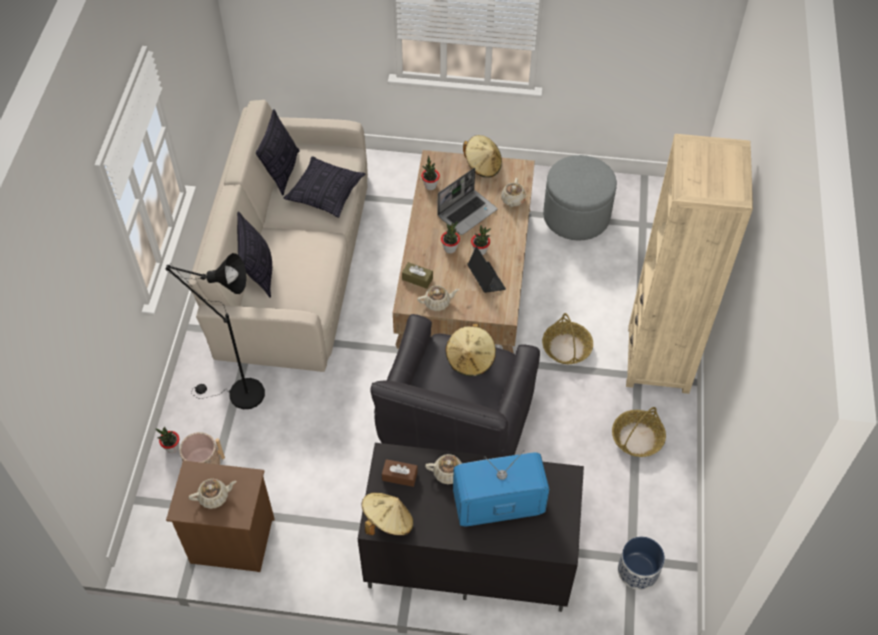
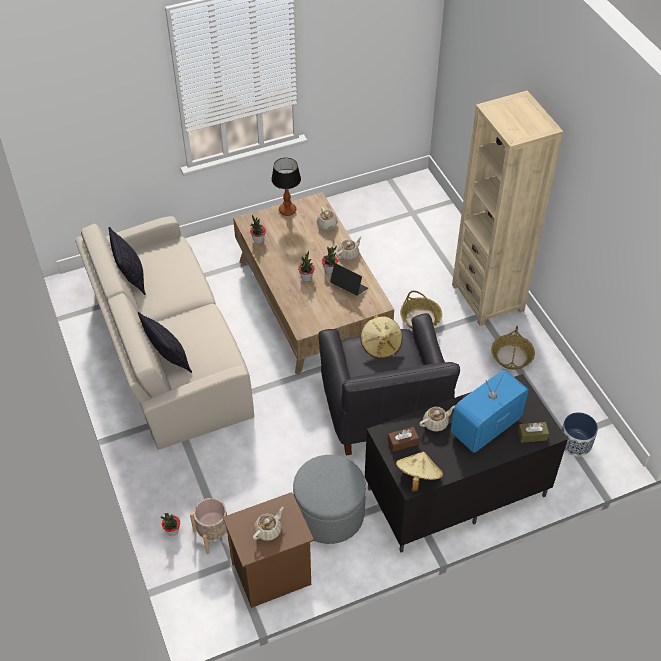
camera: 30 degrees left, 5 degrees down
black floor lamp [166,253,265,409] -> none
pillow [284,156,365,218] -> none
brown tissue box [402,262,433,289] -> brown tissue box moved to [518,422,549,443]
beige teapot [417,286,459,311] -> beige teapot moved to [336,236,362,260]
laptop [438,168,497,235] -> none
beige hat [463,135,502,178] -> table lamp [271,158,301,216]
grey ottoman [543,155,617,241] -> grey ottoman moved to [293,455,366,544]

